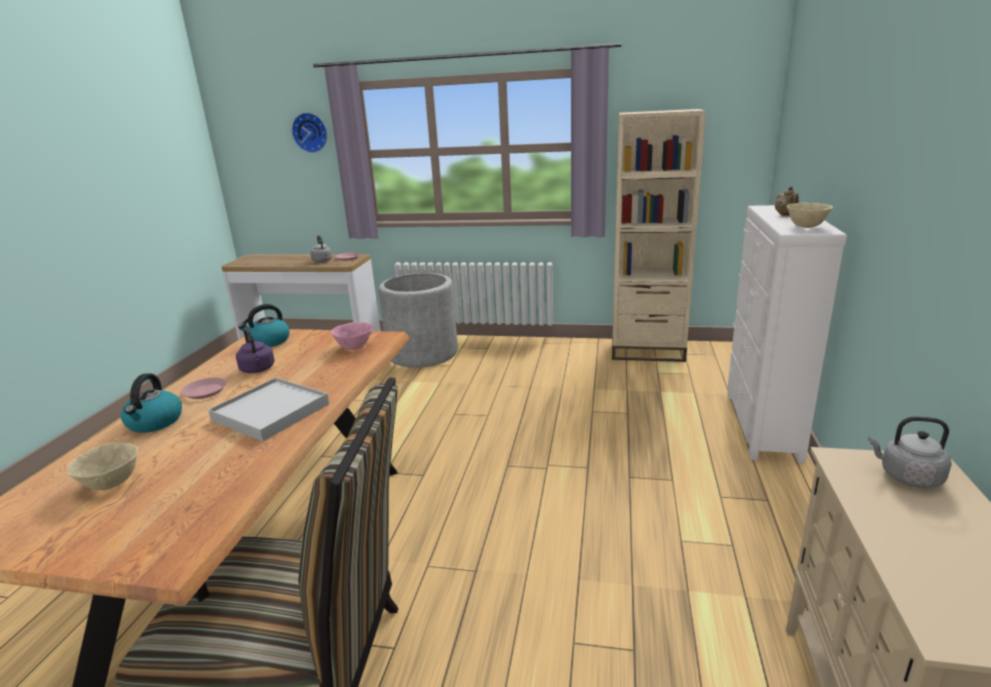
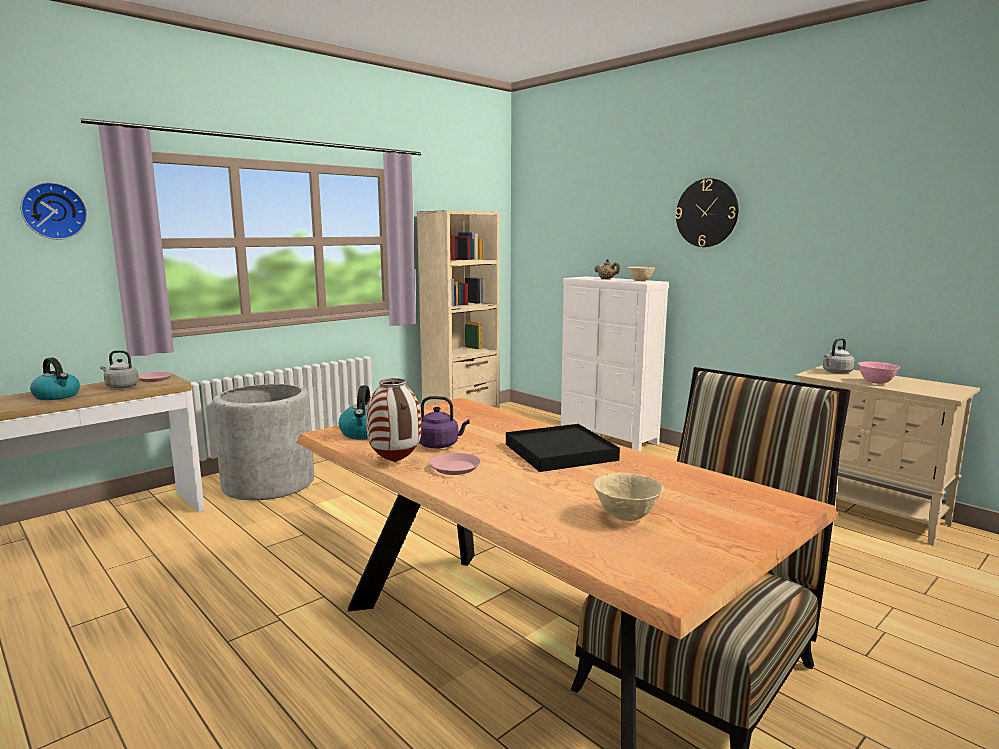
camera: 55 degrees left, 10 degrees down
kettle [121,373,182,433] -> kettle moved to [30,357,80,400]
white tray [208,378,329,441] -> black tray [506,424,620,472]
pink bowl [331,322,373,350] -> pink bowl moved to [858,361,900,384]
none -> vase [366,378,421,462]
none -> wall clock [675,178,738,247]

